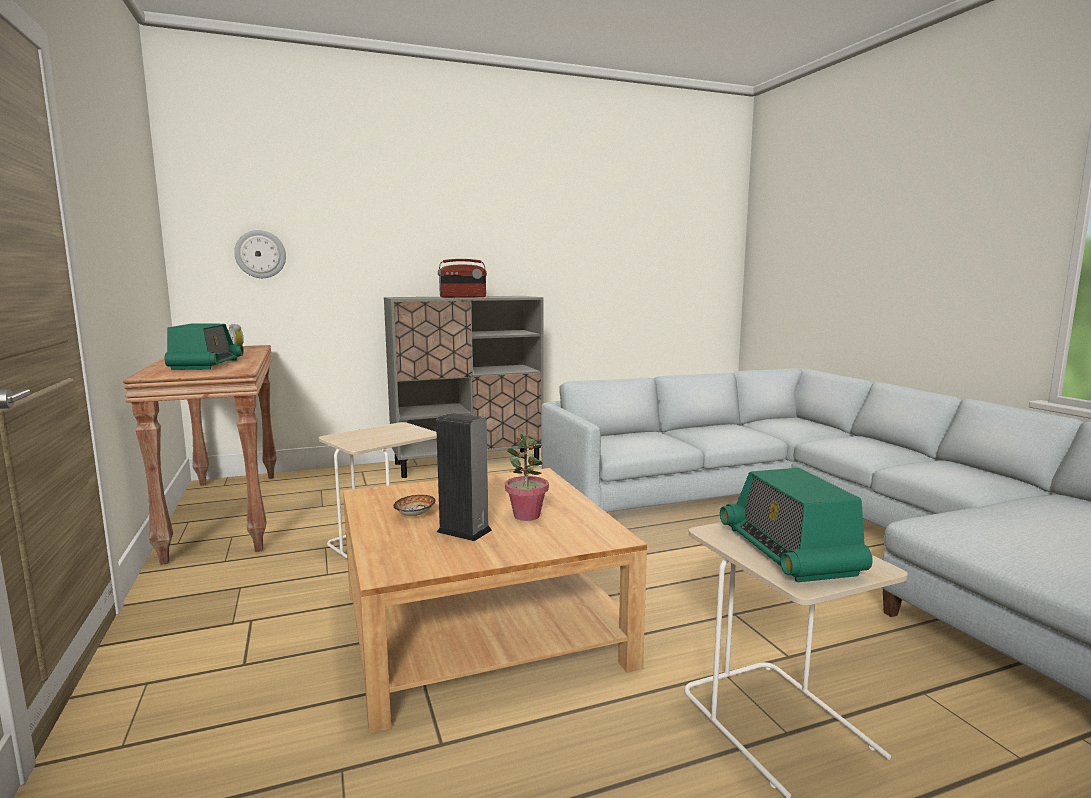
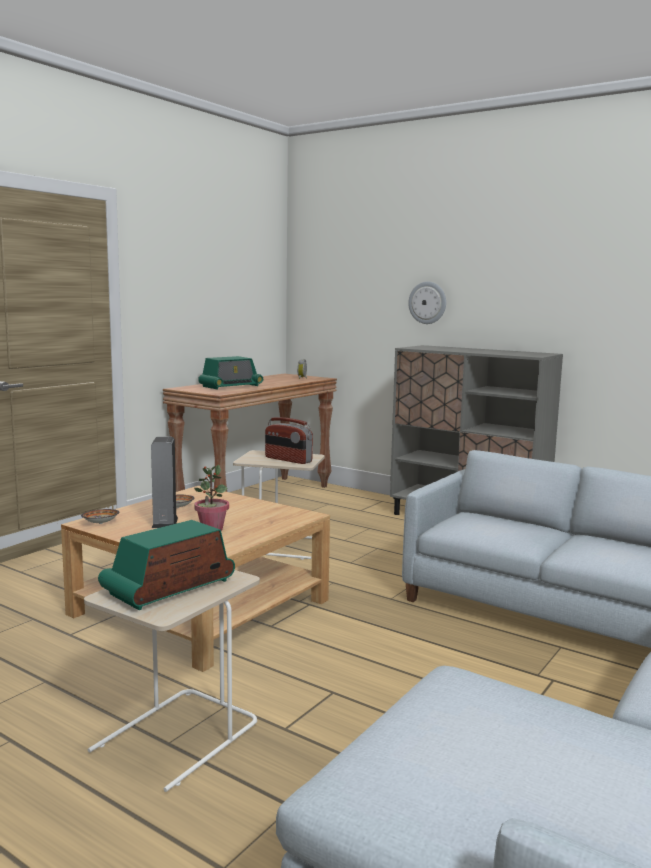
camera: 55 degrees right, 0 degrees up
wall clock [234,230,286,278] -> wall clock moved to [408,282,446,324]
radio [438,259,487,298] -> radio moved to [265,417,313,464]
none -> bowl [81,509,119,524]

